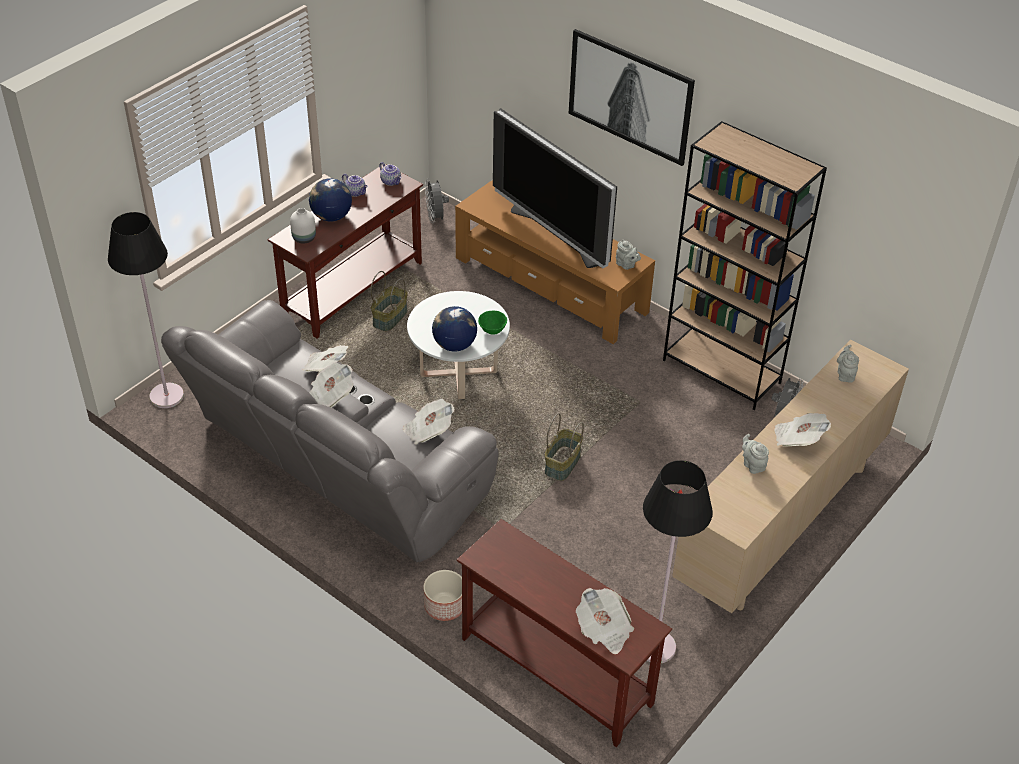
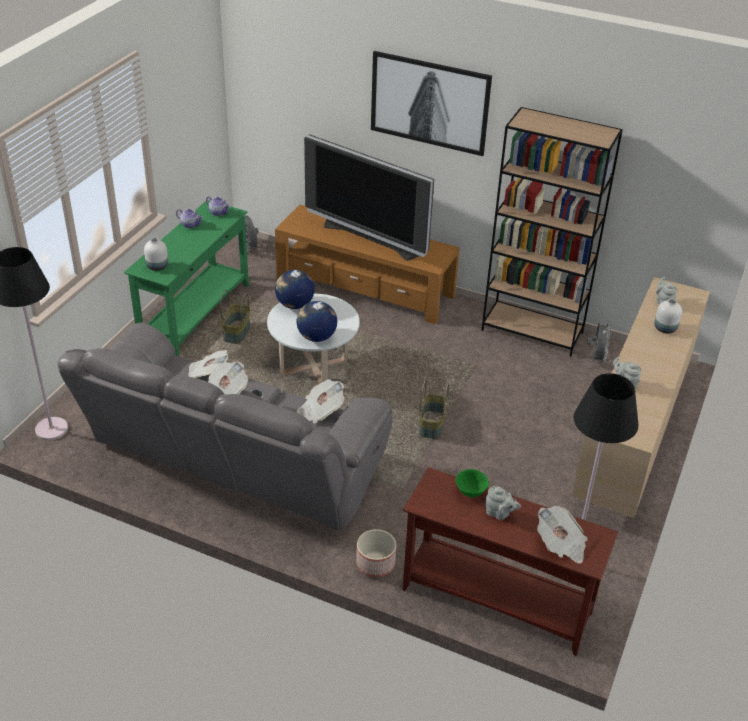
camera: 15 degrees left, 5 degrees down
brown console table [268,164,423,339] -> green console table [124,200,249,356]
globe [309,178,352,221] -> globe moved to [275,270,314,309]
green bowl [478,310,507,335] -> green bowl moved to [455,469,489,497]
grey teapot [616,240,641,270] -> grey teapot moved to [486,486,521,520]
newspaper [774,413,831,447] -> none
none -> white vase [655,299,682,333]

